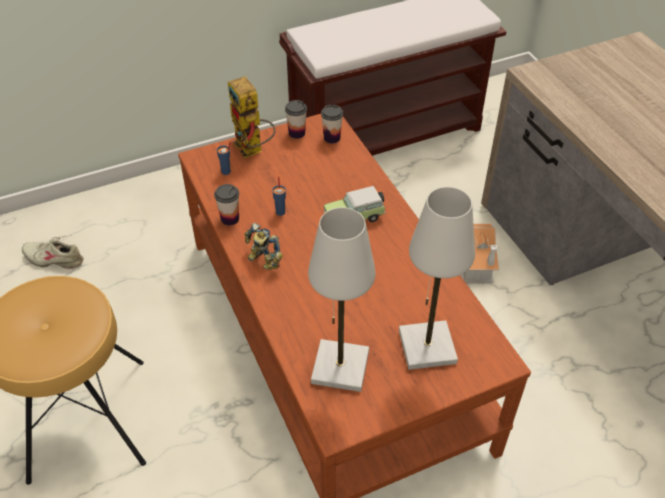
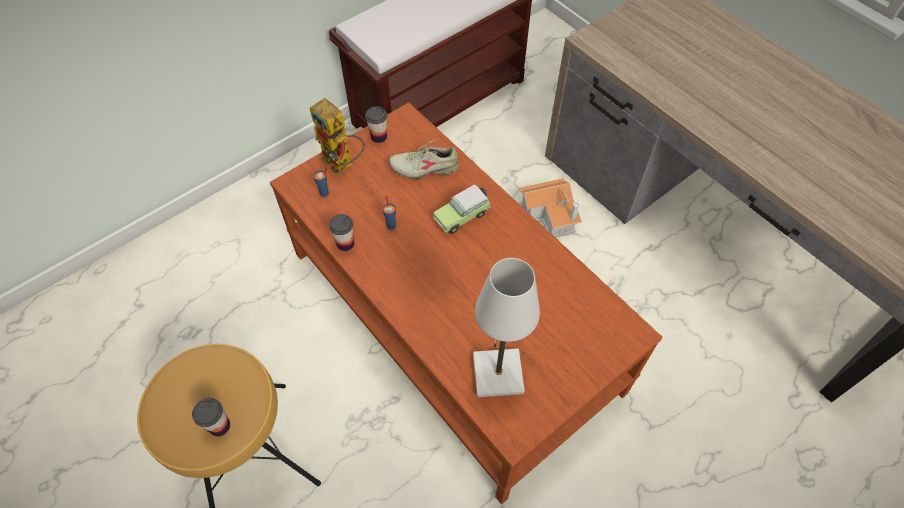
camera: 15 degrees left, 10 degrees up
beige shoe [22,235,83,269] -> beige shoe moved to [389,138,459,179]
toy robot [244,223,283,270] -> none
cup [321,105,343,143] -> cup moved to [192,398,230,436]
white table lamp [399,187,475,370] -> none

